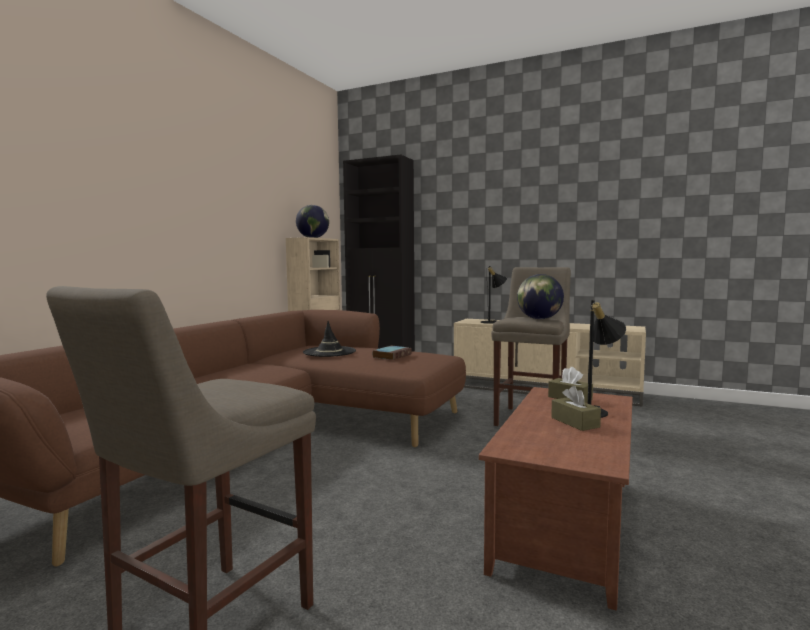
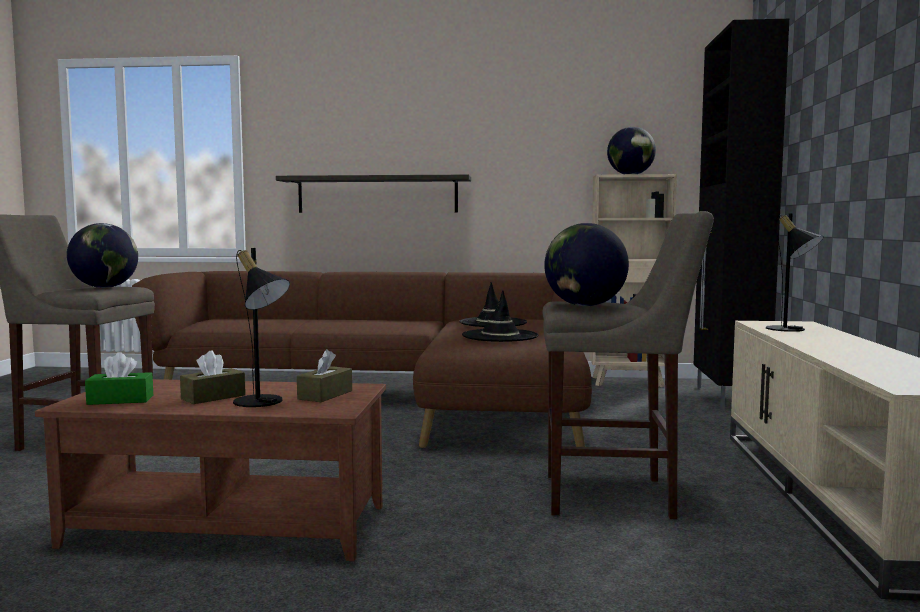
camera: 70 degrees right, 0 degrees up
book [372,346,412,360] -> black hat [462,290,538,342]
none -> globe [67,223,138,288]
none -> green tissue box [85,352,153,405]
none -> shelf [276,175,471,213]

